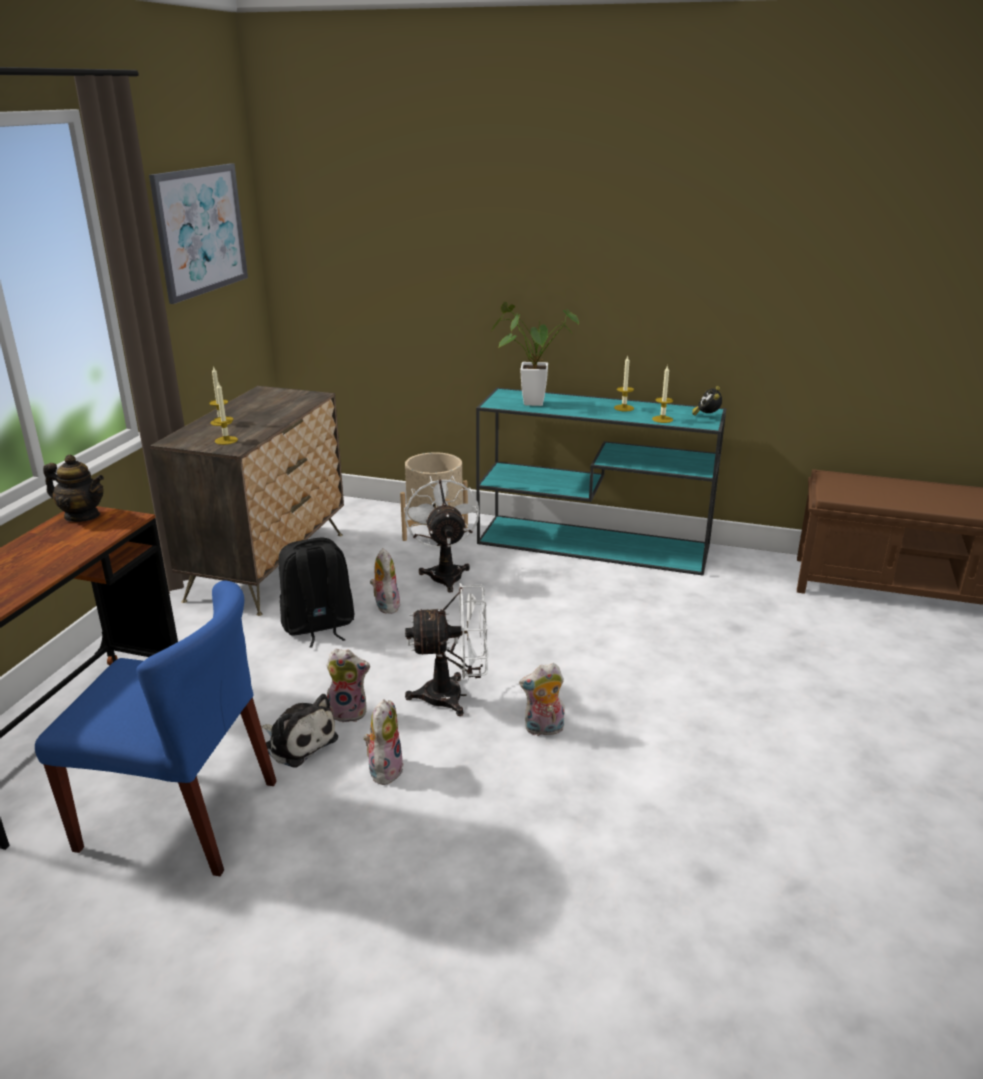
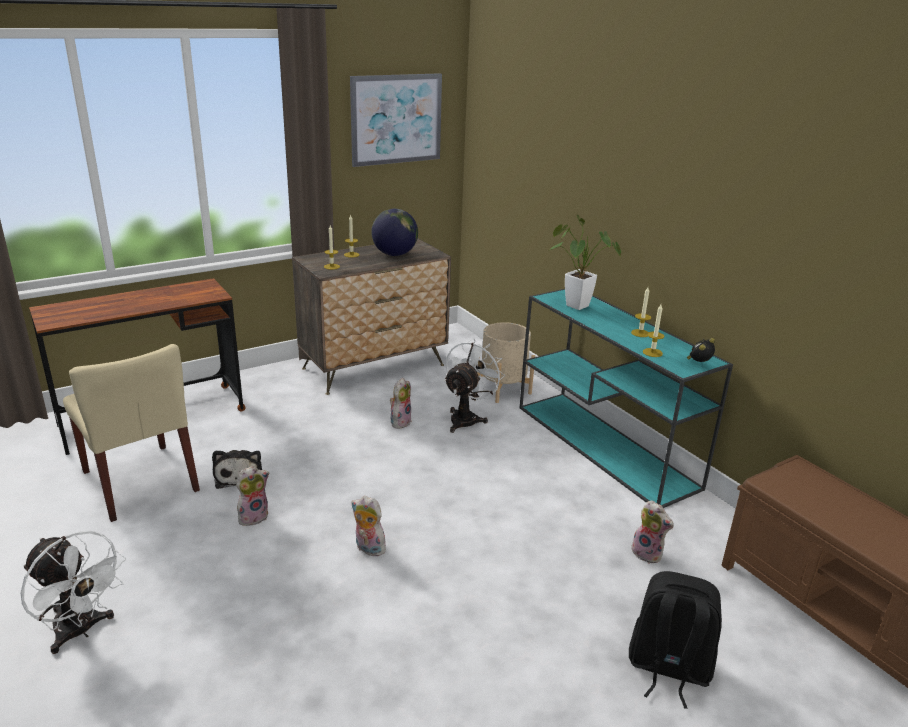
camera: 40 degrees right, 0 degrees up
blue chair [35,581,277,876] -> beige chair [63,344,200,522]
teapot [43,455,104,522] -> none
black backpack [278,537,354,648] -> black backpack moved to [629,571,722,709]
plush toy [326,649,370,722] -> plush toy moved to [631,500,674,564]
white fan [405,583,488,716] -> white fan moved to [20,531,126,654]
none -> globe [371,209,418,256]

